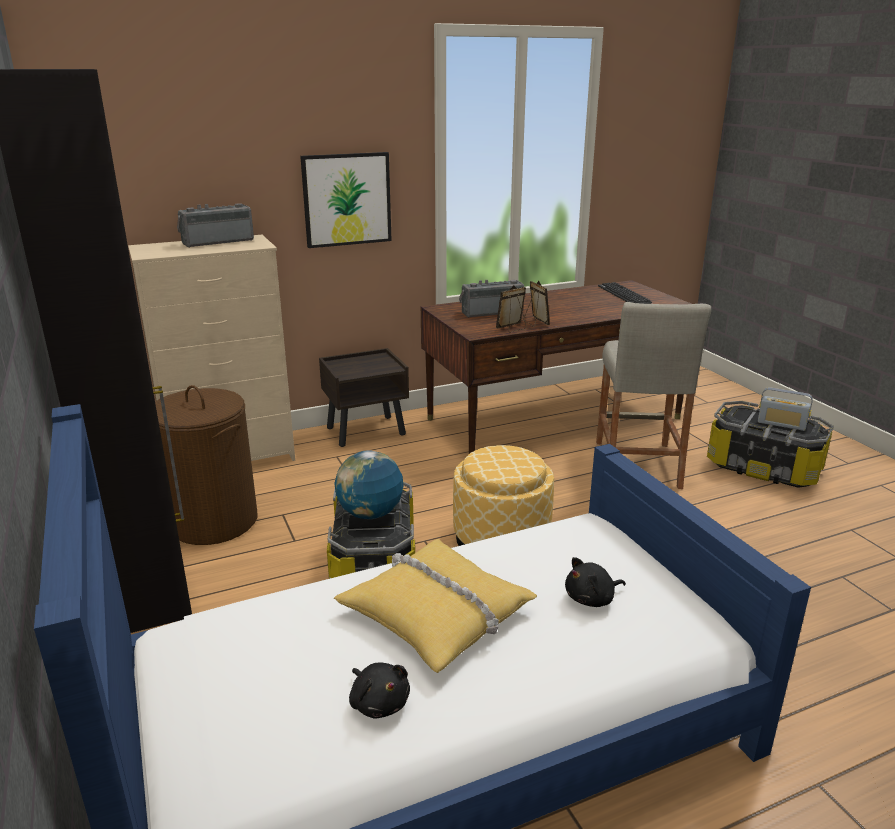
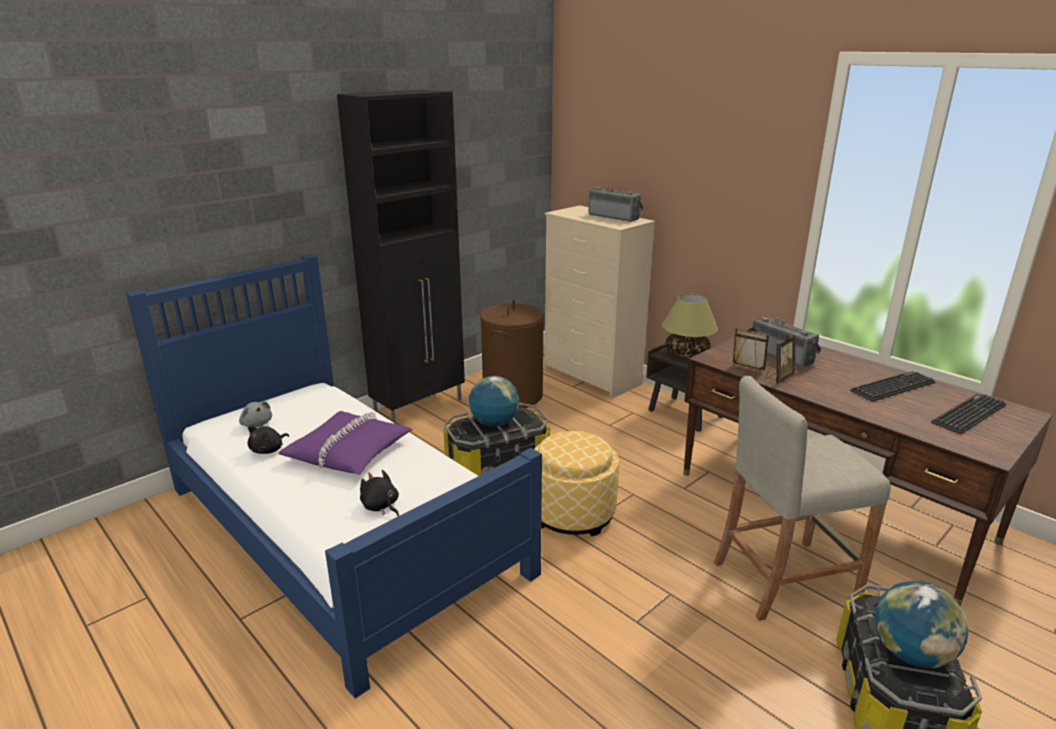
camera: 70 degrees right, 0 degrees up
picture [300,152,392,248] -> none
yellow pillow [334,539,537,673] -> purple pillow [279,411,413,475]
radio [758,387,813,431] -> globe [874,581,969,668]
none -> grey plush toy [239,401,272,427]
none -> table lamp [662,294,718,358]
none -> keyboard [850,371,935,401]

